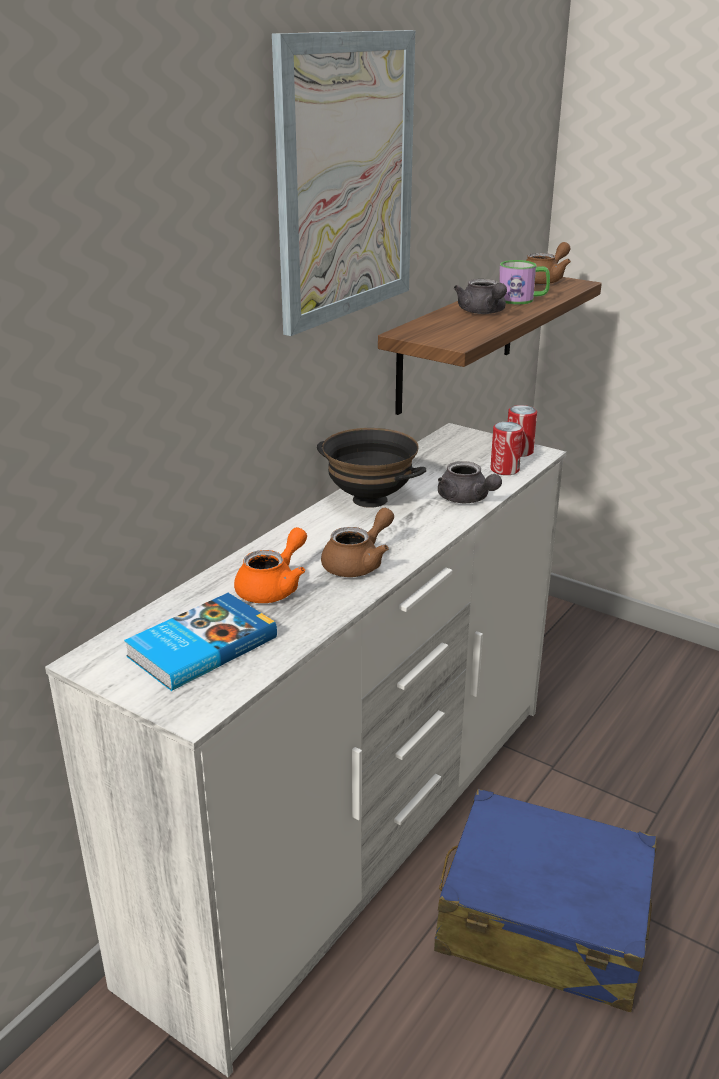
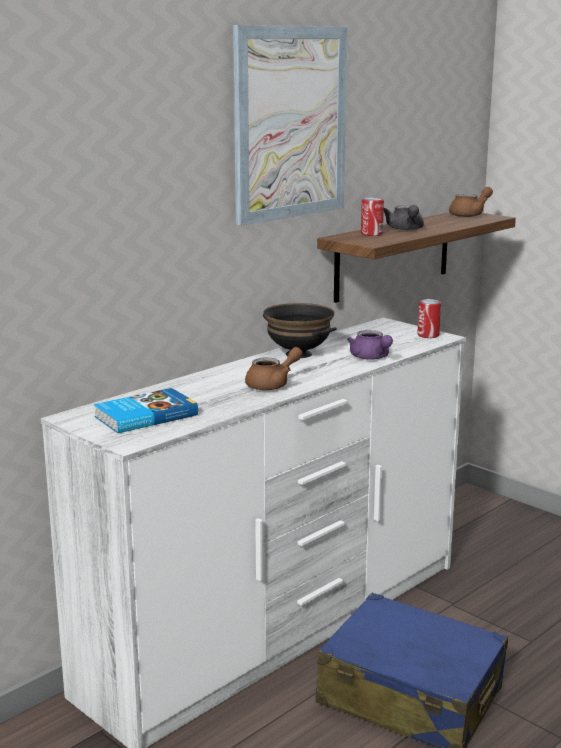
camera: 10 degrees right, 10 degrees down
orange teapot [234,527,307,603] -> none
grey teapot [438,461,502,503] -> purple teapot [347,330,393,360]
can [490,422,523,475] -> can moved to [361,197,384,236]
mug [499,260,550,304] -> none

